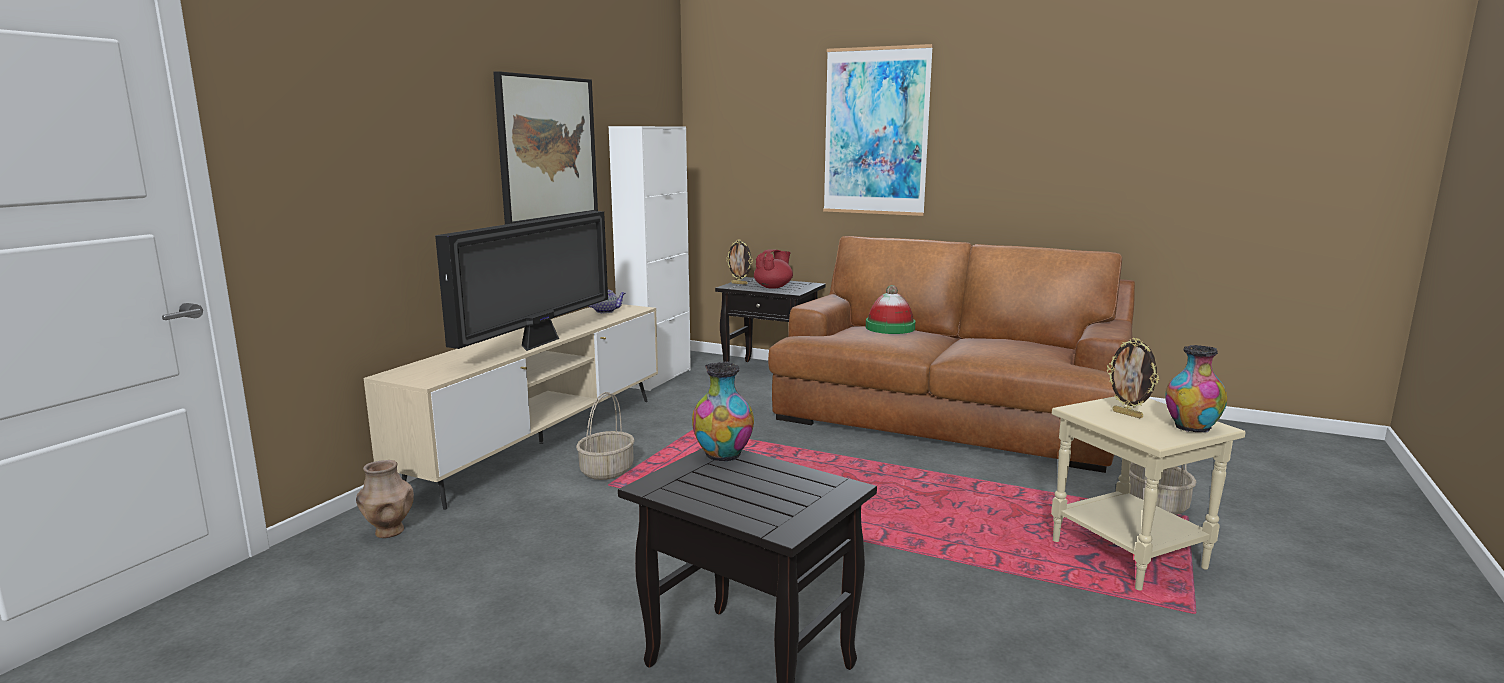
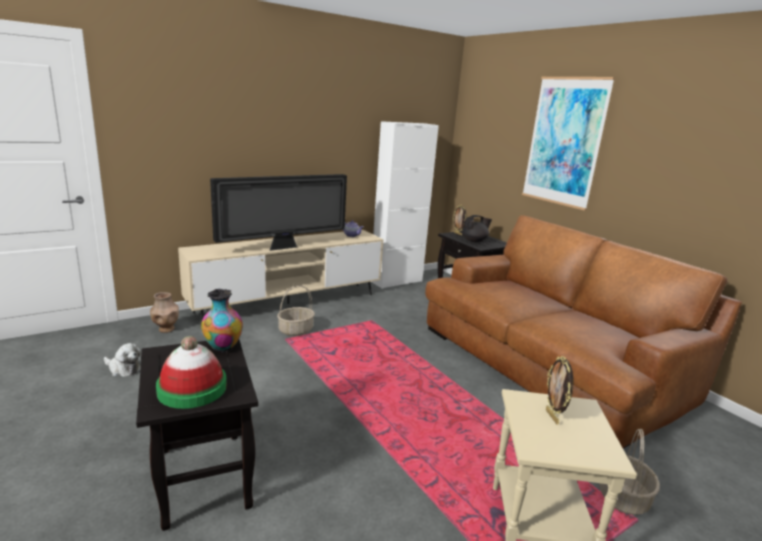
camera: 30 degrees right, 5 degrees up
picture [493,71,598,225] -> none
red teapot [754,249,793,289] -> black teapot [462,215,492,242]
hat [866,285,916,334] -> hat moved to [156,336,227,409]
vase [1165,345,1227,433] -> none
none -> plush toy [104,343,141,377]

